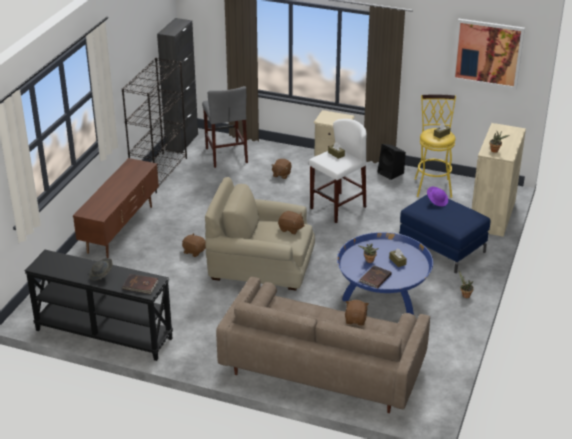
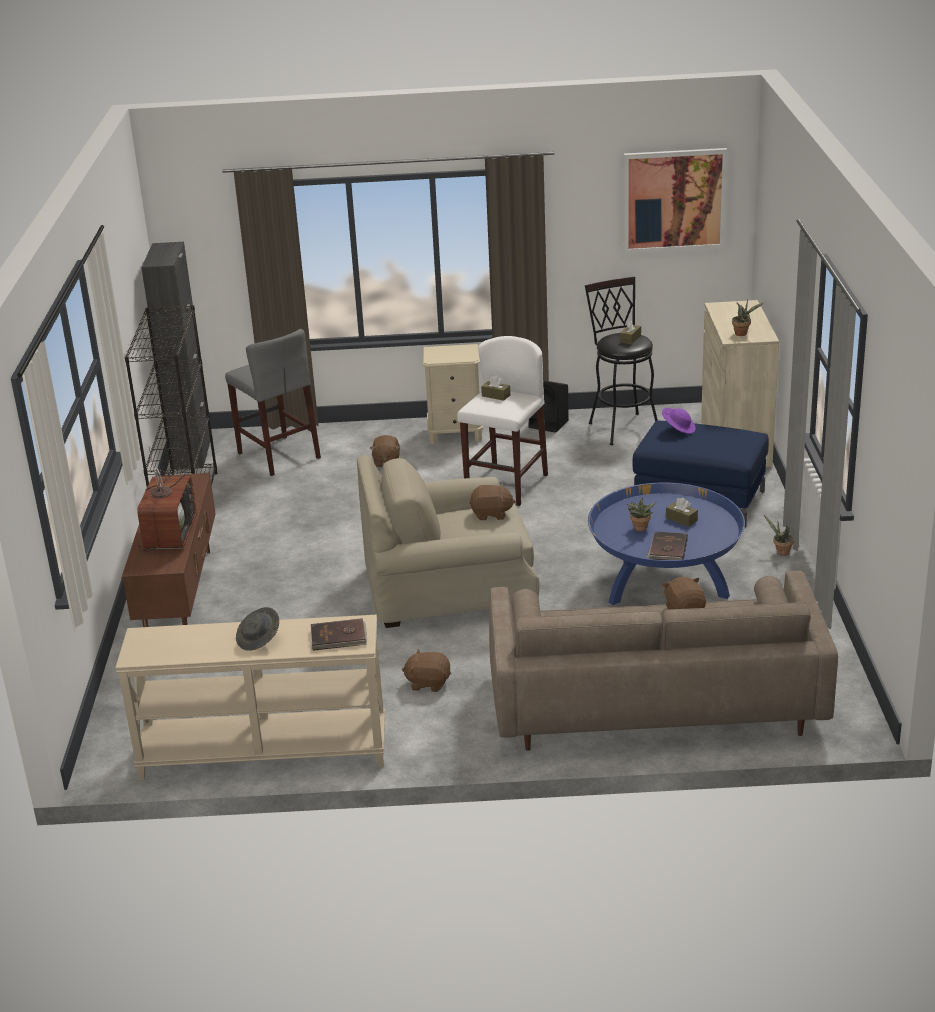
camera: 20 degrees left, 5 degrees down
black console table [25,250,173,361] -> beige console table [115,615,385,780]
brown plush toy [182,233,206,257] -> brown plush toy moved to [402,650,451,692]
yellow stool [414,94,456,198] -> black stool [585,277,658,445]
none -> television [136,446,197,551]

